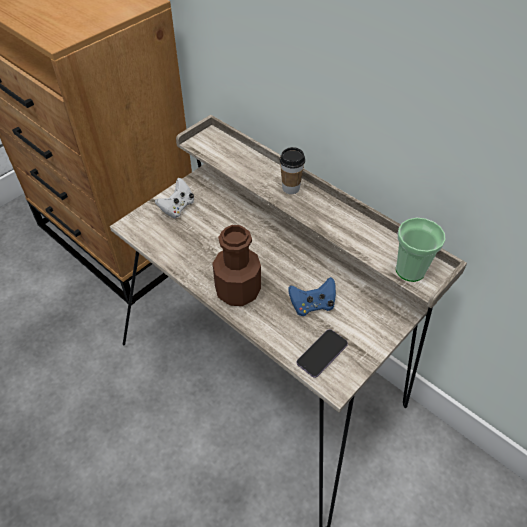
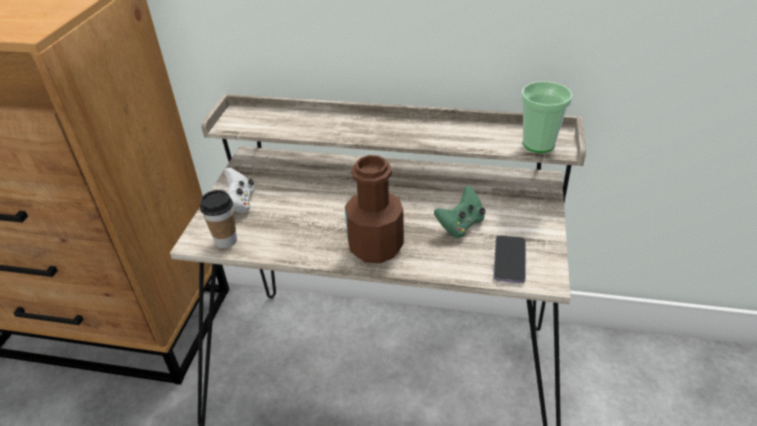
camera: 30 degrees left, 10 degrees down
cup [280,147,305,194] -> cup moved to [200,190,237,248]
blue game controller [288,277,336,316] -> green game controller [434,186,485,238]

